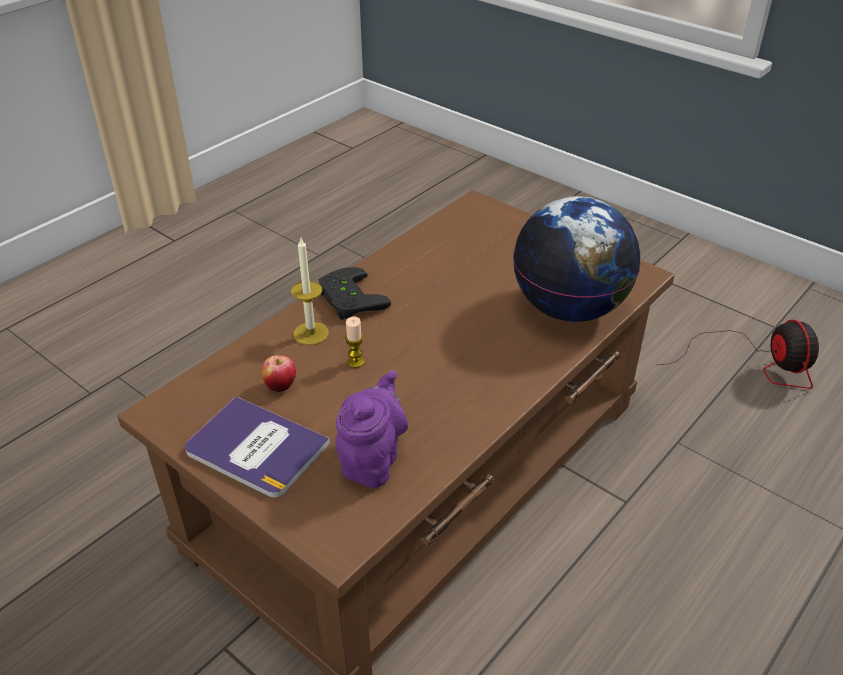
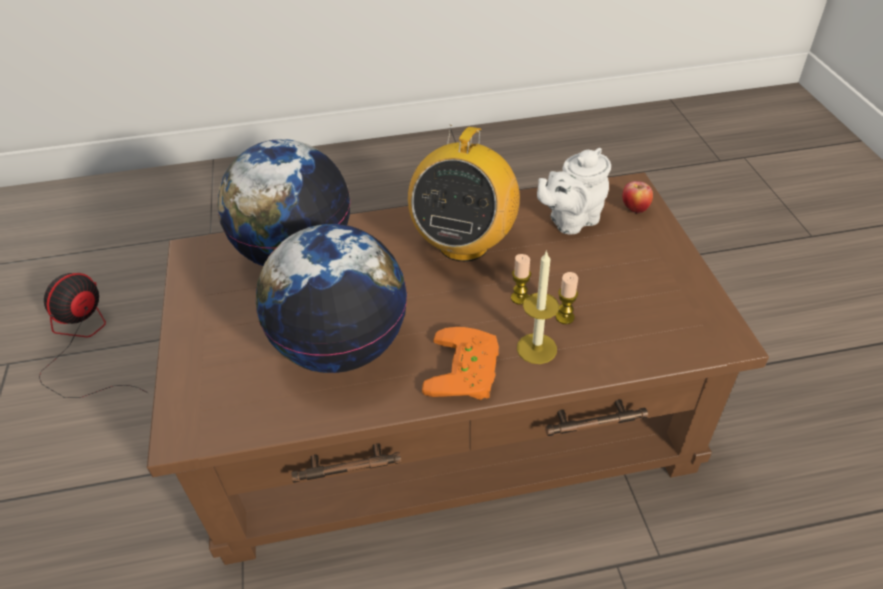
camera: 140 degrees left, 5 degrees up
book [185,396,330,498] -> none
apple [261,355,296,392] -> apple moved to [622,181,653,214]
black game controller [318,267,391,320] -> orange game controller [422,327,499,400]
purple teapot [336,370,408,488] -> white teapot [537,148,611,234]
none -> globe [256,224,407,373]
none -> radio [408,125,520,262]
none -> candle [556,272,578,324]

